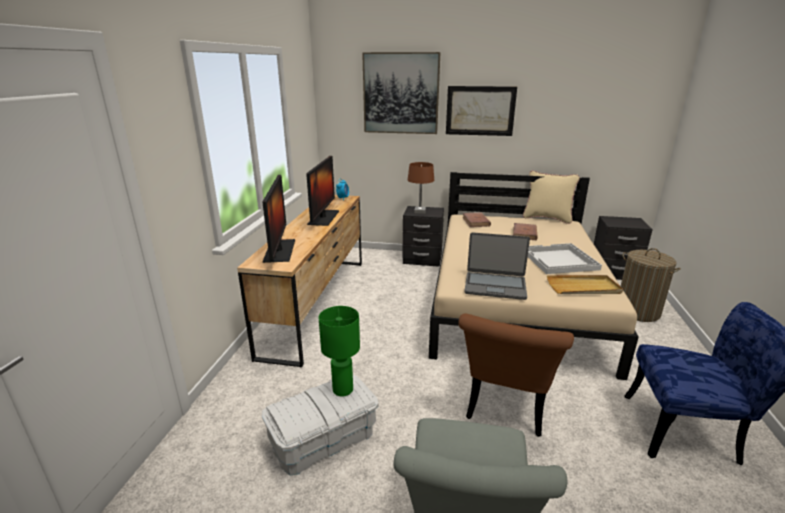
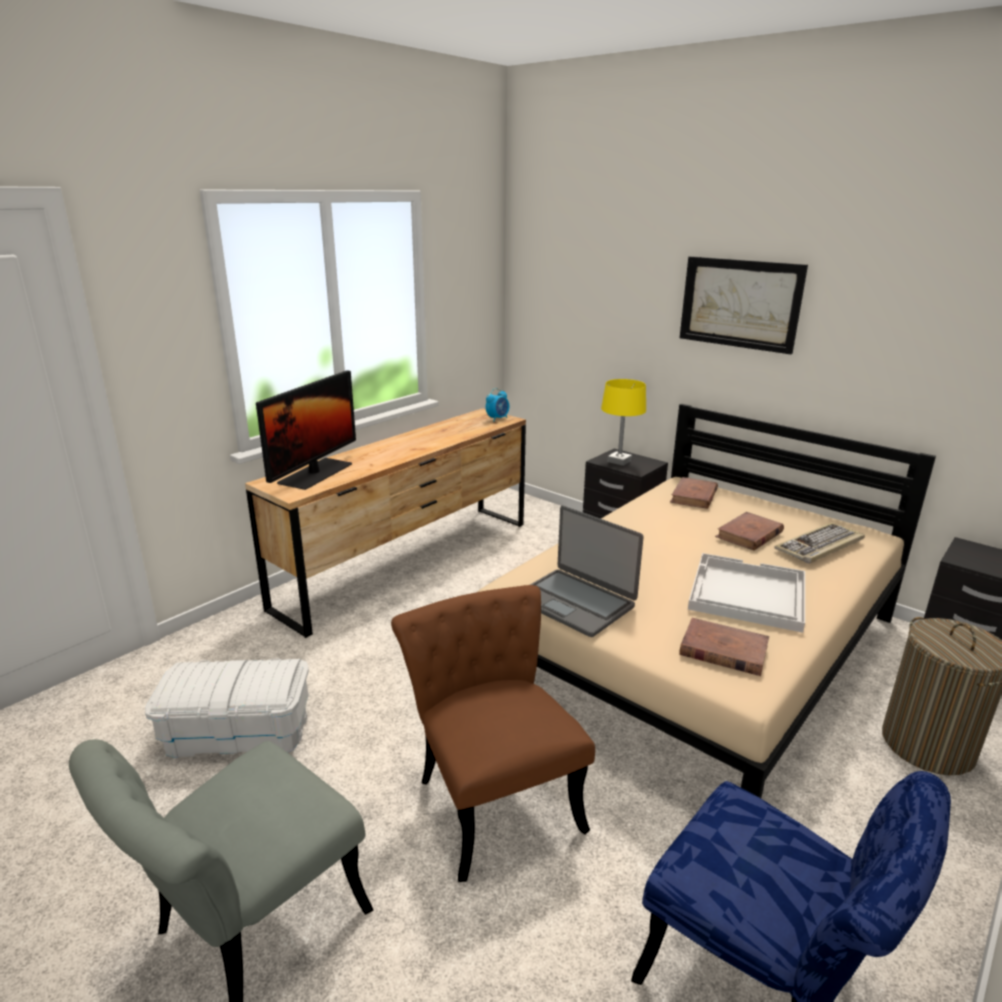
camera: 30 degrees right, 0 degrees up
monitor [306,156,339,226] -> none
green table lamp [318,306,360,397] -> none
picture [362,52,440,134] -> none
brown table lamp [408,162,434,214] -> yellow table lamp [601,379,646,466]
brown chair [458,314,574,437] -> brown chair turned 105 degrees clockwise [391,585,595,882]
beige pillow [523,171,580,224] -> none
beige tray [547,275,623,294] -> brown book [679,618,769,676]
none -> keyboard [775,522,865,564]

